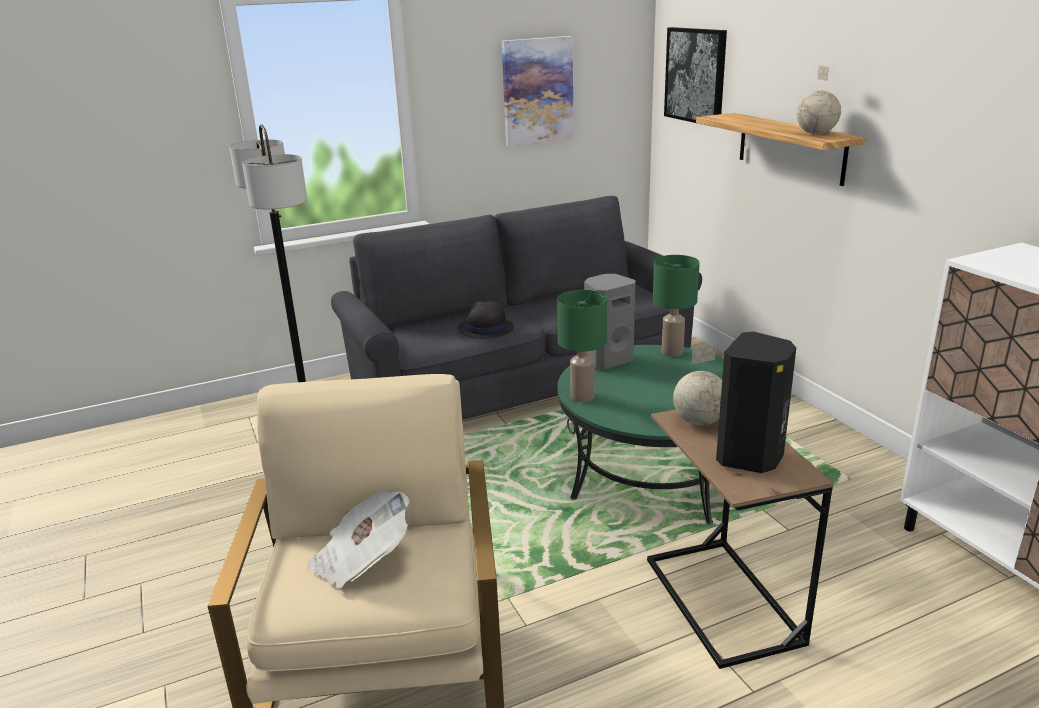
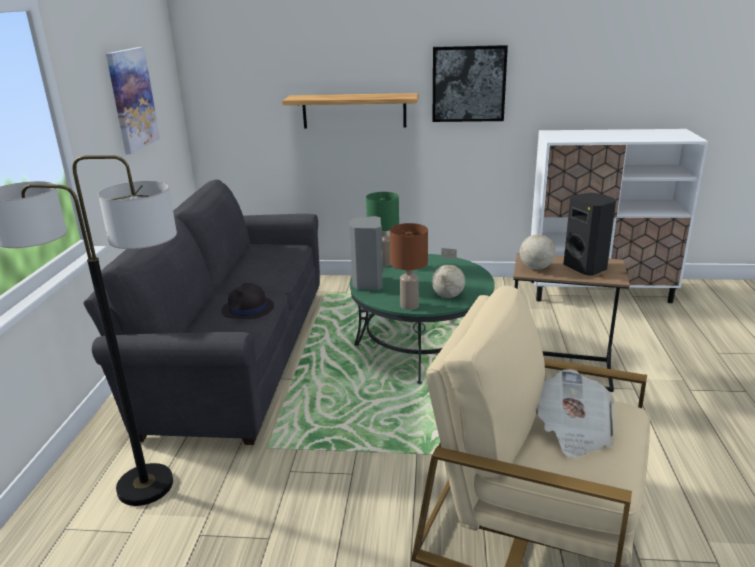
camera: 60 degrees left, 0 degrees up
green table lamp [557,290,607,402] -> brown table lamp [390,223,428,310]
picture [664,27,727,126] -> picture moved to [433,45,508,122]
globe [797,65,841,134] -> globe moved to [432,248,465,298]

